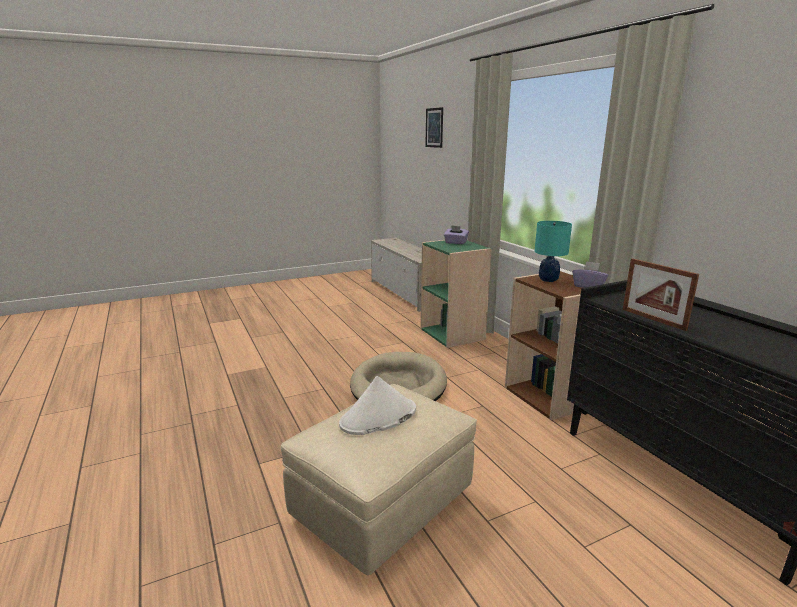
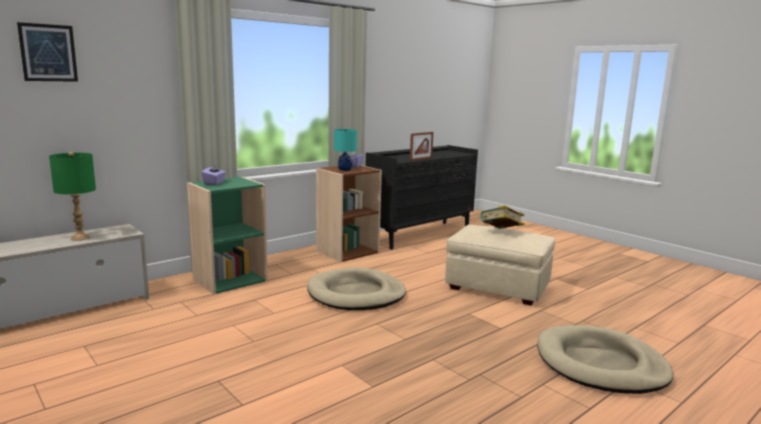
camera: 105 degrees left, 5 degrees down
white hat [339,376,416,435] -> book [480,205,525,229]
none -> green table lamp [49,152,96,241]
none -> beige dog bed [537,325,673,394]

